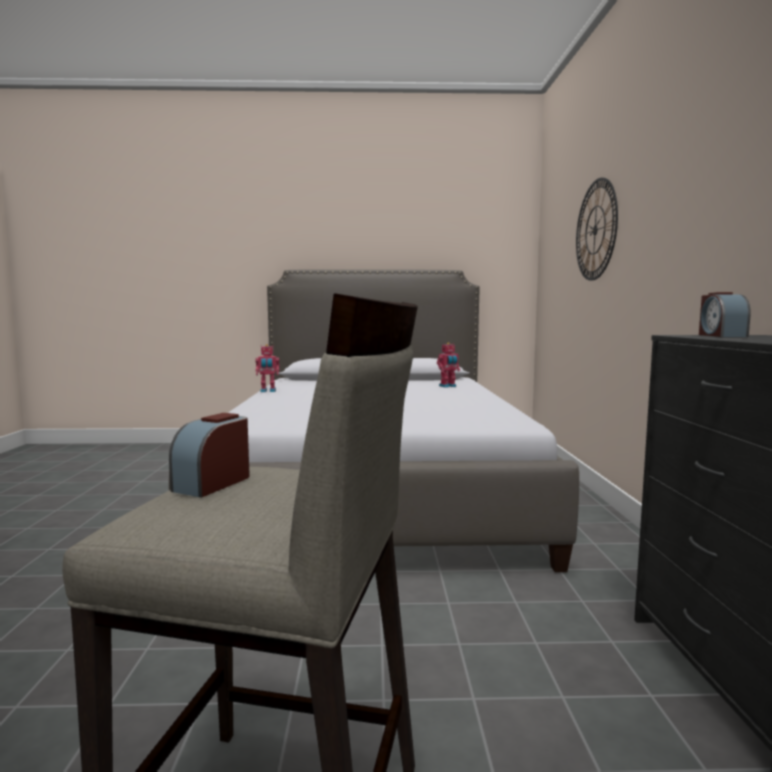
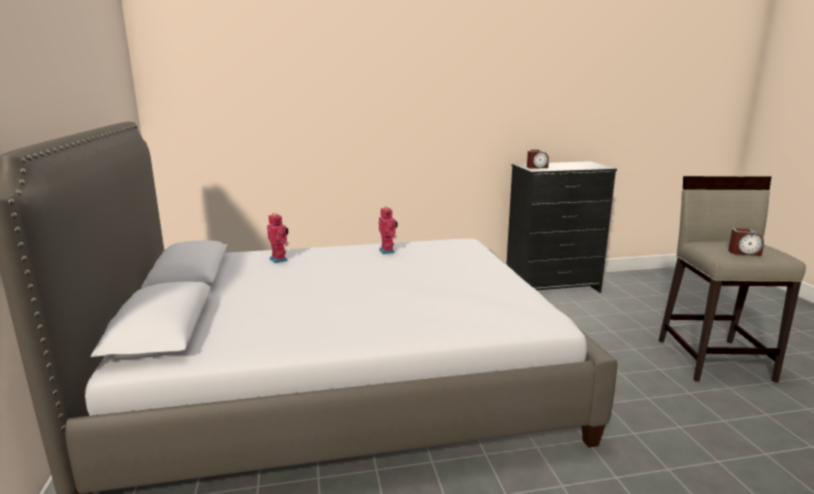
camera: 100 degrees left, 10 degrees up
toy robot [255,344,280,392] -> toy robot moved to [379,206,398,254]
wall clock [576,178,618,281] -> none

